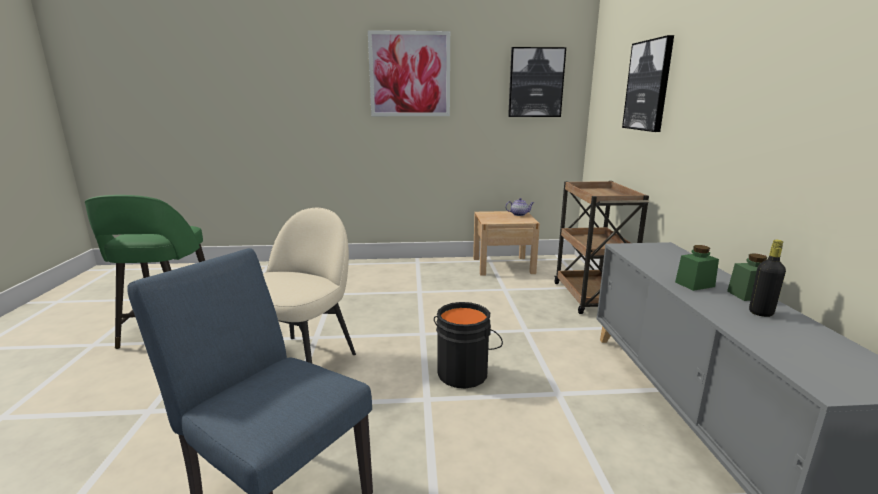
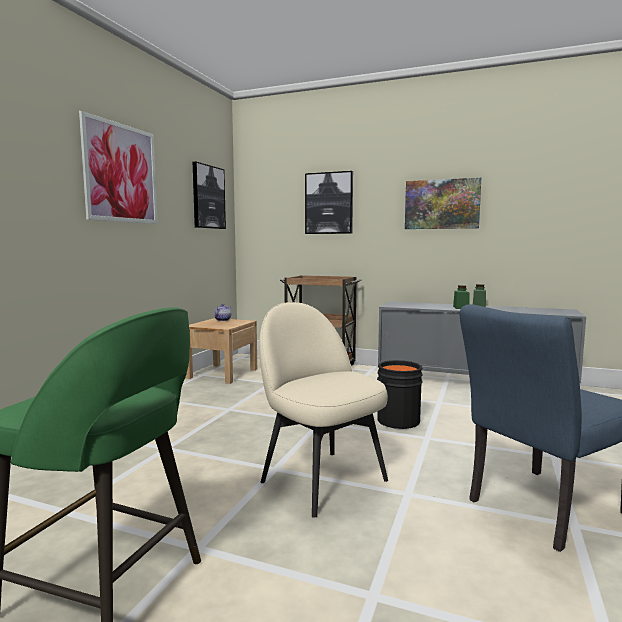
camera: 65 degrees left, 10 degrees down
black bottle [749,240,786,317] -> none
none -> picture [405,178,481,229]

